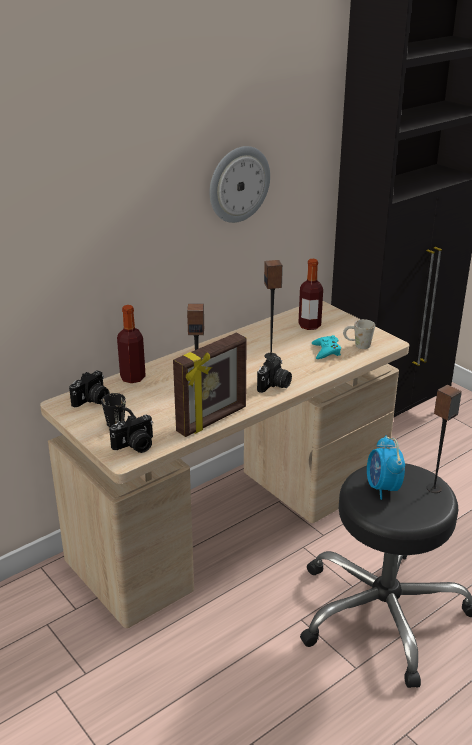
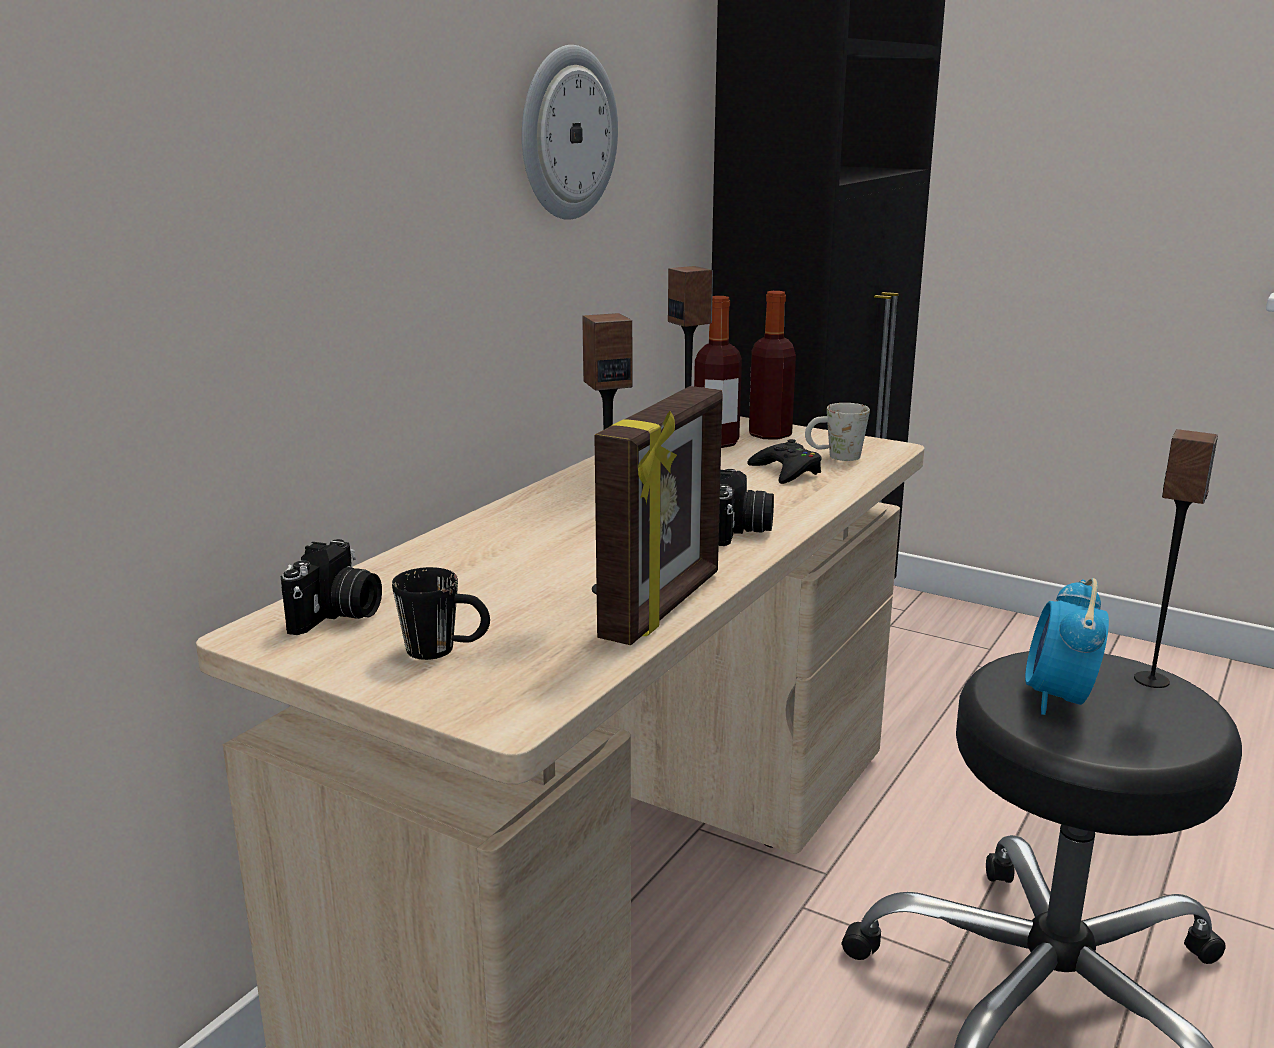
camera: 20 degrees left, 10 degrees down
camera [109,414,153,453] -> none
bottle [117,305,146,383] -> bottle moved to [749,291,796,440]
turquoise game controller [312,335,341,359] -> black game controller [747,439,822,484]
alarm clock [367,435,405,500] -> alarm clock turned 45 degrees clockwise [1025,578,1109,715]

